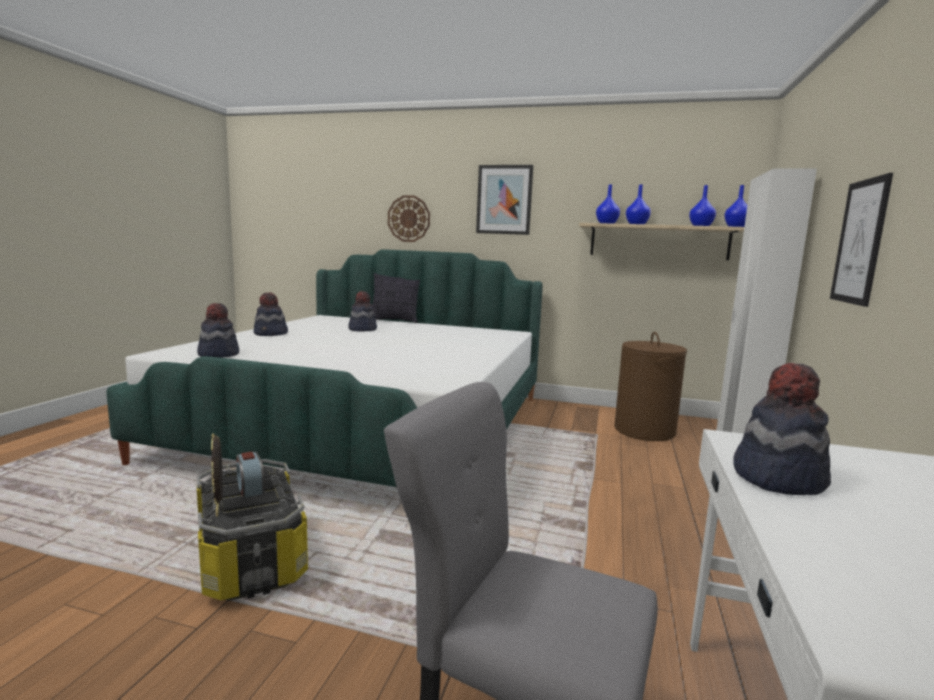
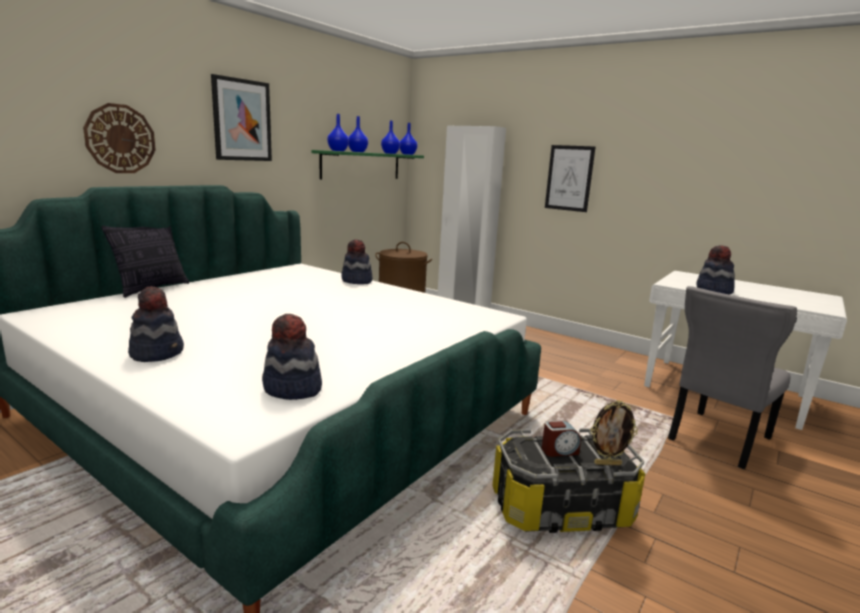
camera: 70 degrees left, 5 degrees up
hat [348,291,377,332] -> hat moved to [341,239,373,284]
beige shelf [579,223,744,260] -> green shelf [311,150,424,179]

